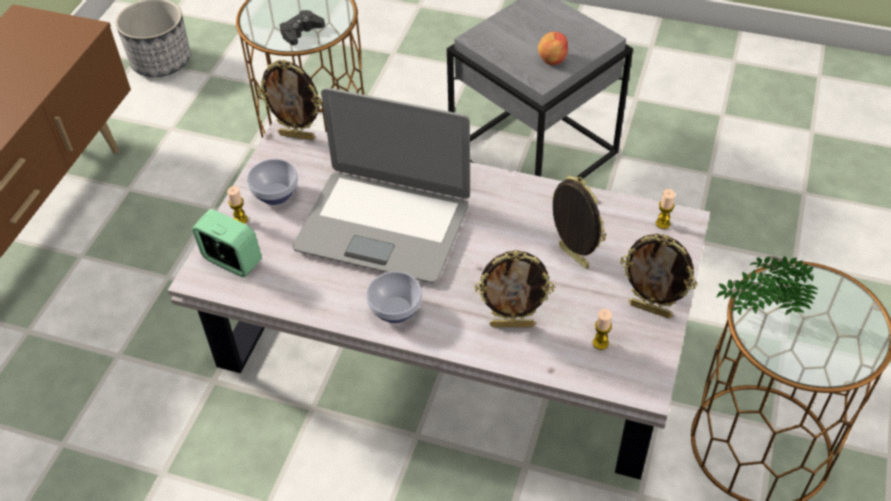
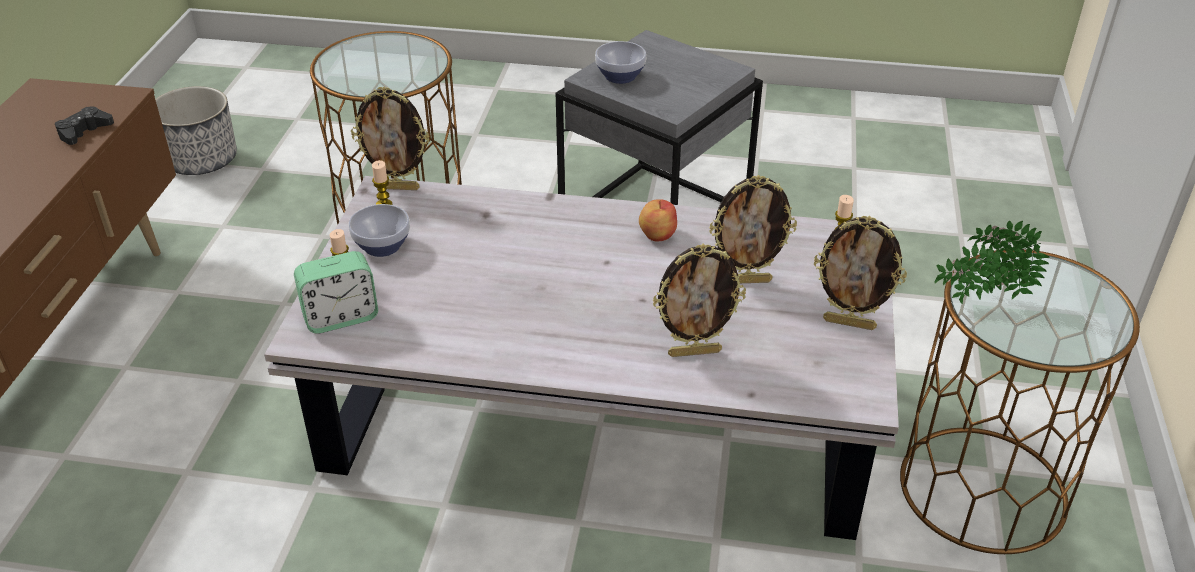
camera: 10 degrees left, 10 degrees down
alarm clock [192,209,262,277] -> alarm clock turned 135 degrees clockwise [294,251,378,334]
black game controller [280,10,325,45] -> black game controller moved to [55,106,114,145]
laptop [293,87,470,283] -> none
bowl [366,271,422,323] -> bowl moved to [595,41,646,84]
apple [538,32,568,65] -> apple moved to [639,199,677,241]
picture frame [552,175,606,269] -> picture frame turned 135 degrees clockwise [709,175,797,283]
candle [592,309,612,350] -> candle moved to [372,160,392,205]

